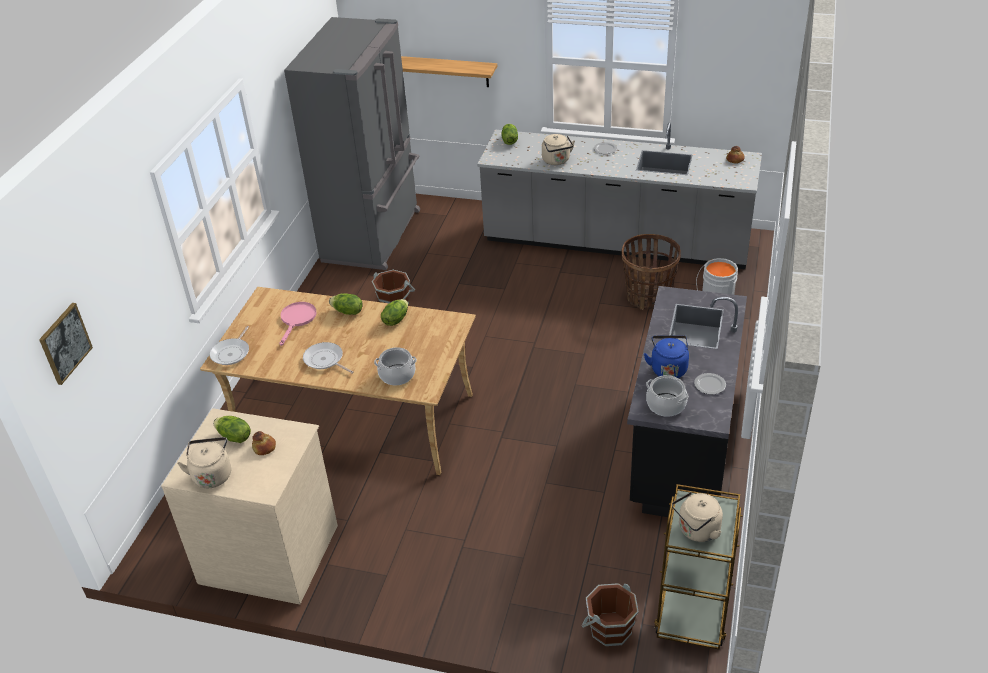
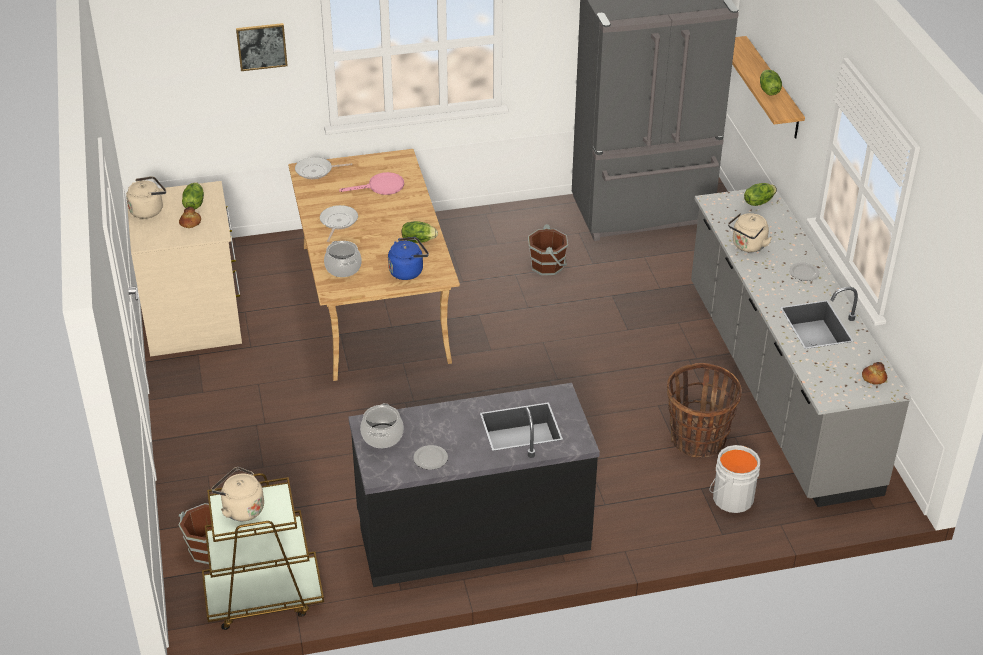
camera: 60 degrees right, 0 degrees up
picture [39,303,93,385] -> picture moved to [236,23,288,71]
lettuce [329,293,363,315] -> lettuce moved to [760,70,782,95]
blue kettle [644,335,689,378] -> blue kettle moved to [388,237,429,280]

